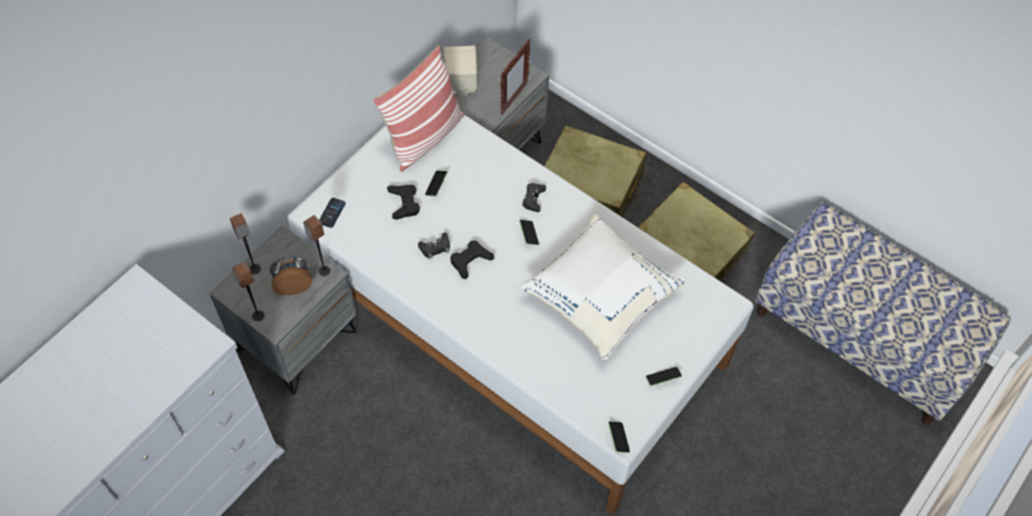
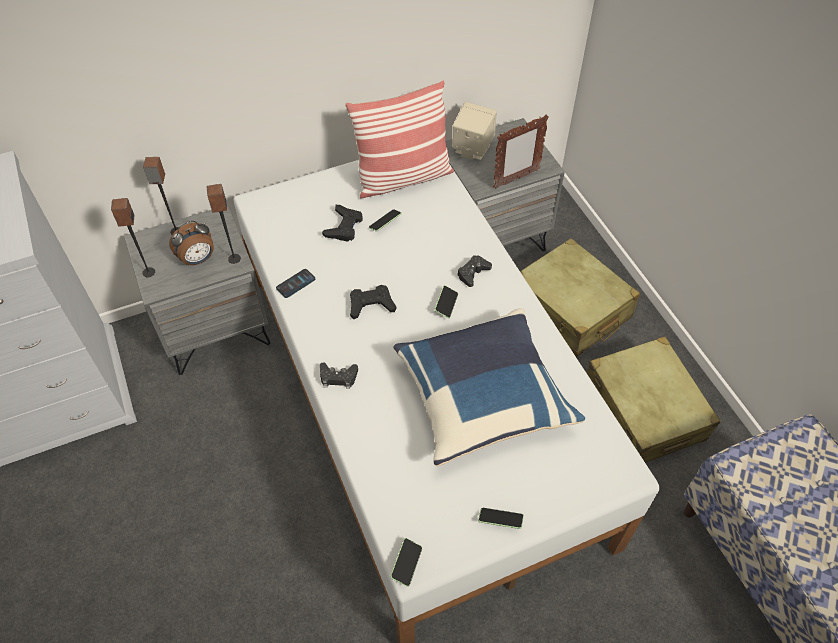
camera: 30 degrees right, 5 degrees down
alarm clock [270,256,312,295] -> alarm clock turned 135 degrees clockwise [169,221,214,266]
phone [319,198,346,228] -> phone moved to [276,269,315,298]
black game controller [418,232,450,260] -> black game controller moved to [320,362,358,389]
white pillow [520,214,687,361] -> blue pillow [393,308,585,466]

